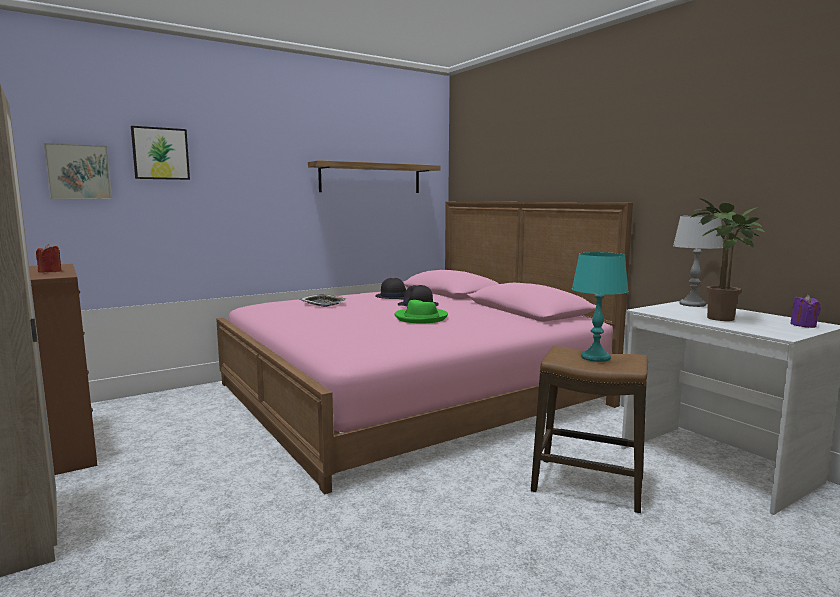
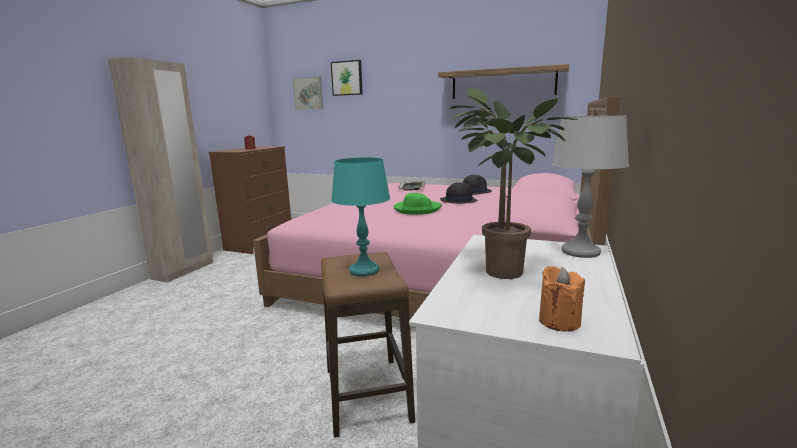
camera: 55 degrees right, 5 degrees up
purple candle [790,295,821,328] -> orange candle [539,266,585,332]

